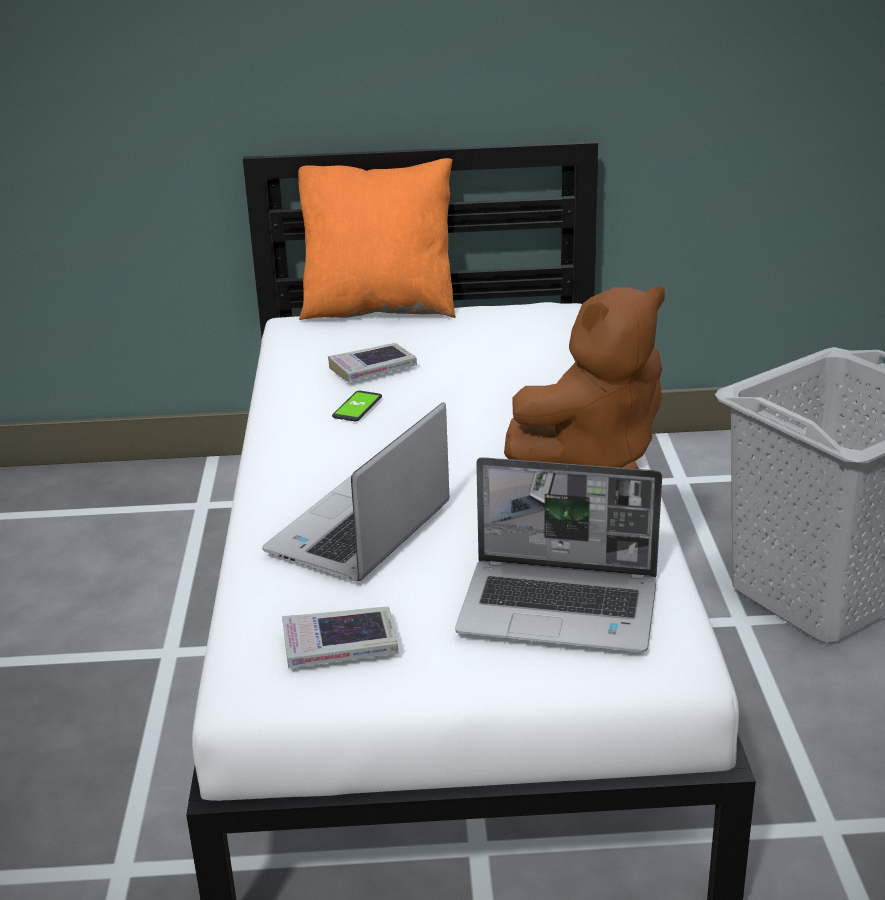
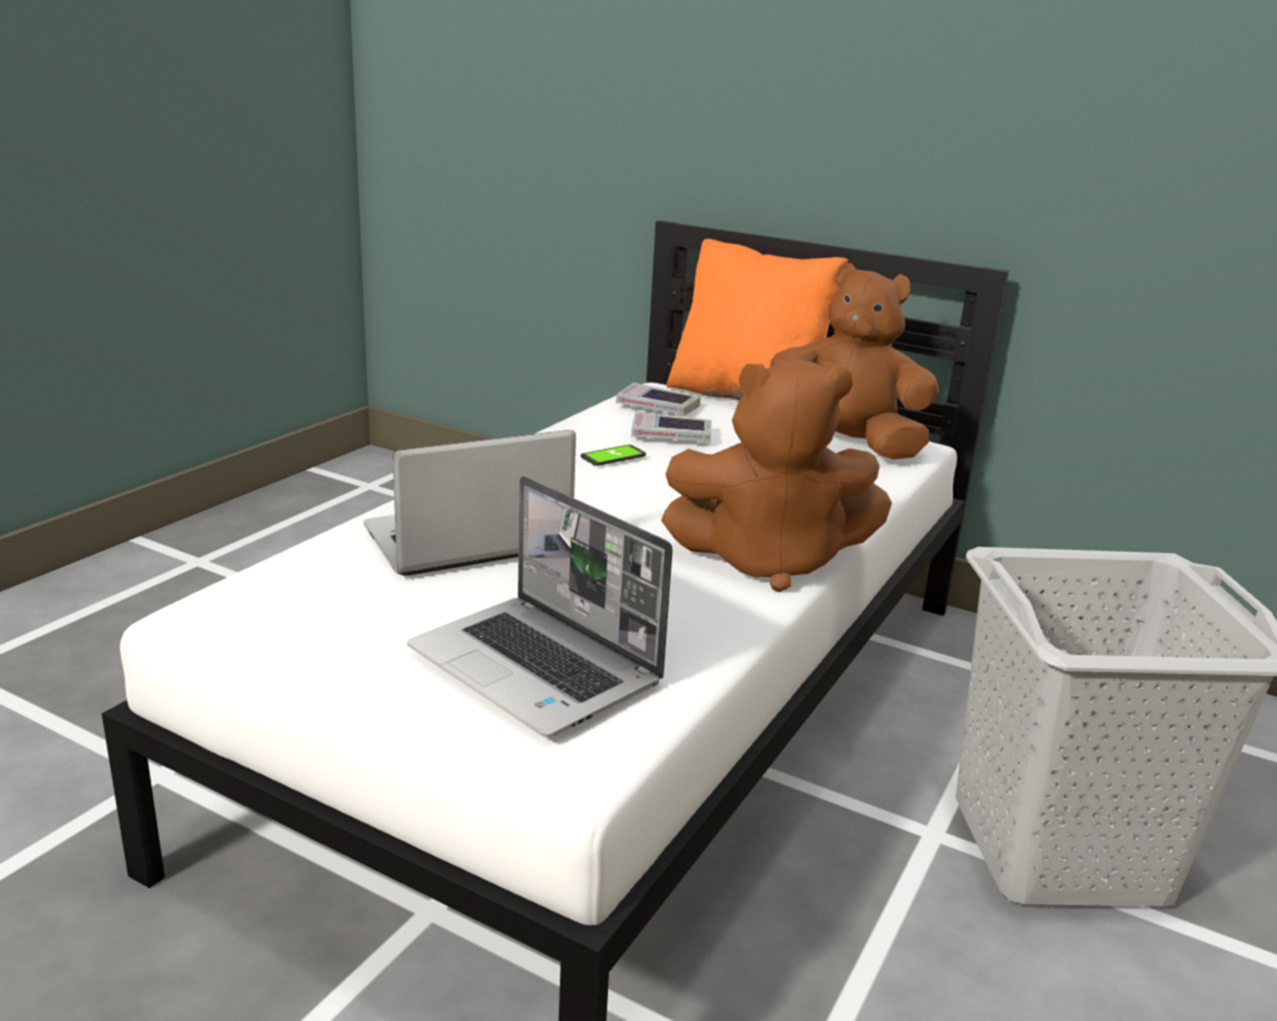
camera: 30 degrees right, 5 degrees down
book [282,607,399,668] -> book moved to [616,383,700,415]
none -> brown plush toy [770,263,939,460]

